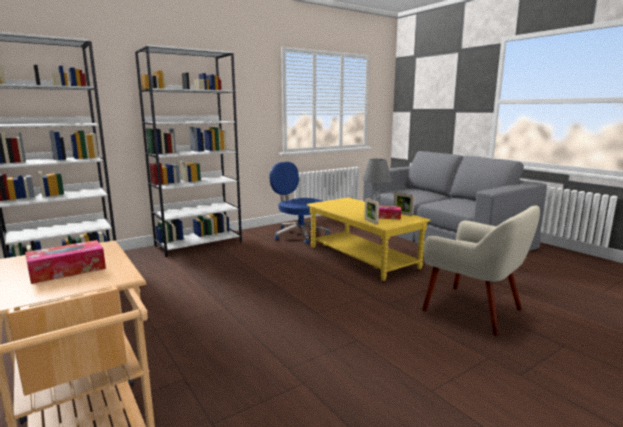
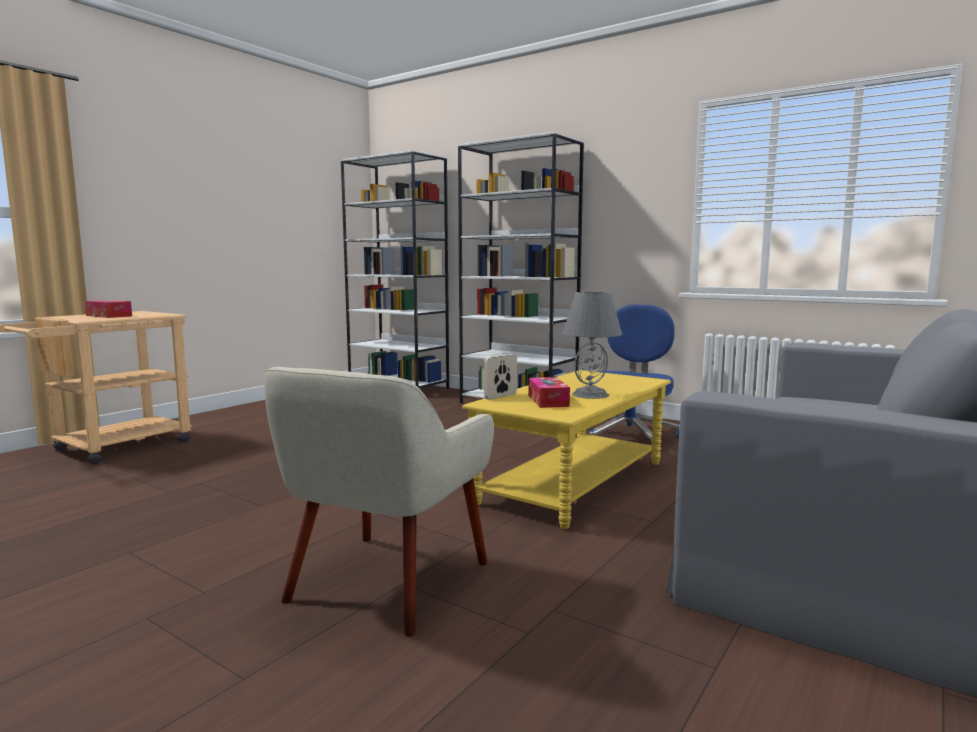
camera: 70 degrees right, 5 degrees down
picture frame [394,192,414,216] -> none

